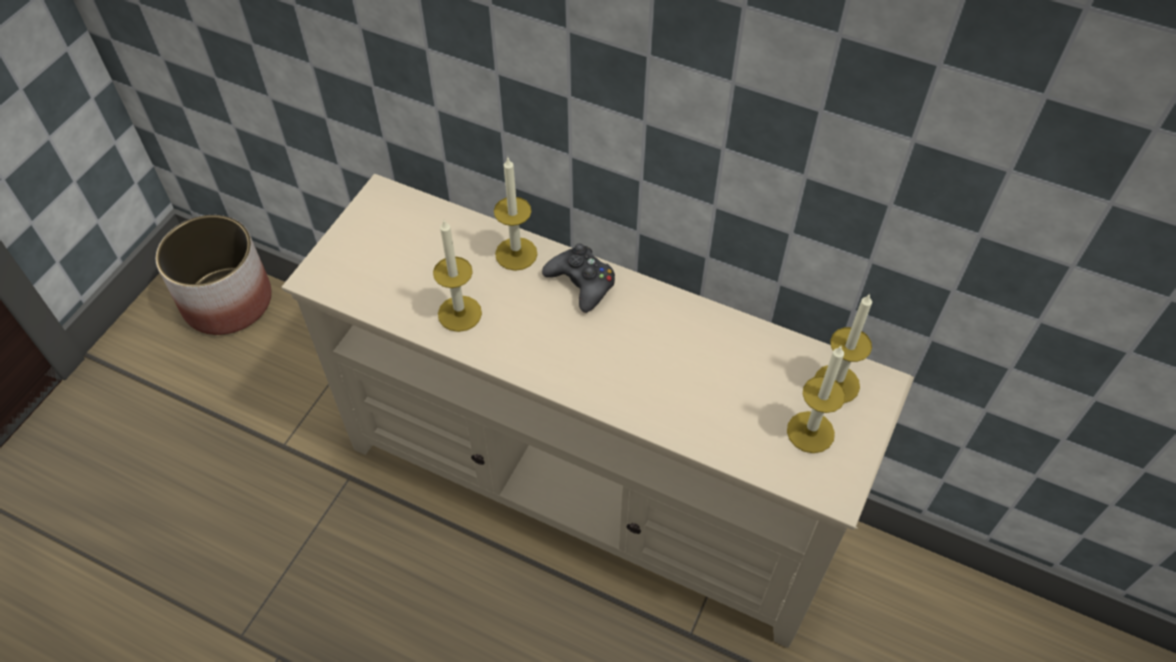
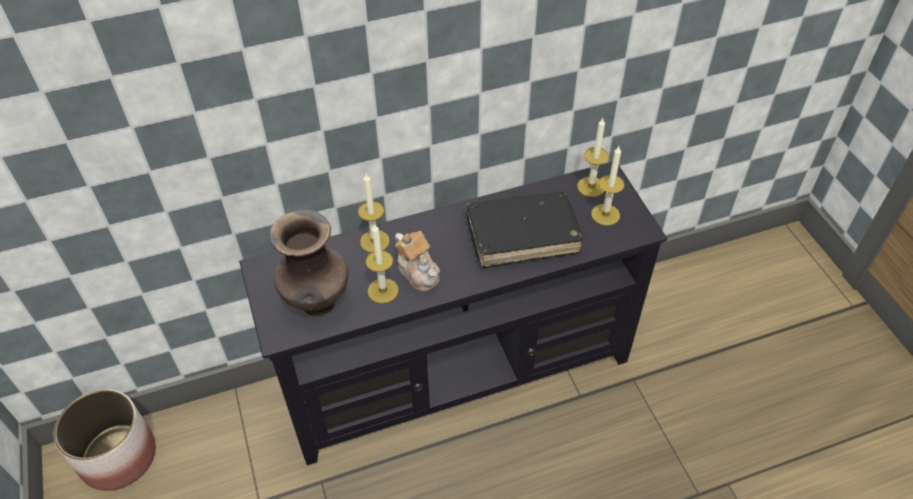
camera: 45 degrees left, 5 degrees down
beige tv stand [282,174,914,648] -> black tv stand [239,161,668,465]
black game controller [542,244,615,313] -> none
none -> brown vase [269,210,348,317]
none -> teapot [395,231,440,292]
none -> black book [466,192,583,268]

